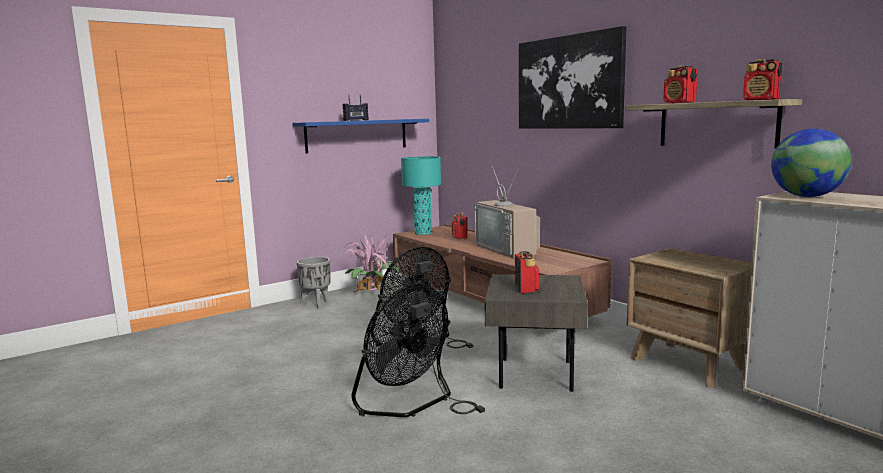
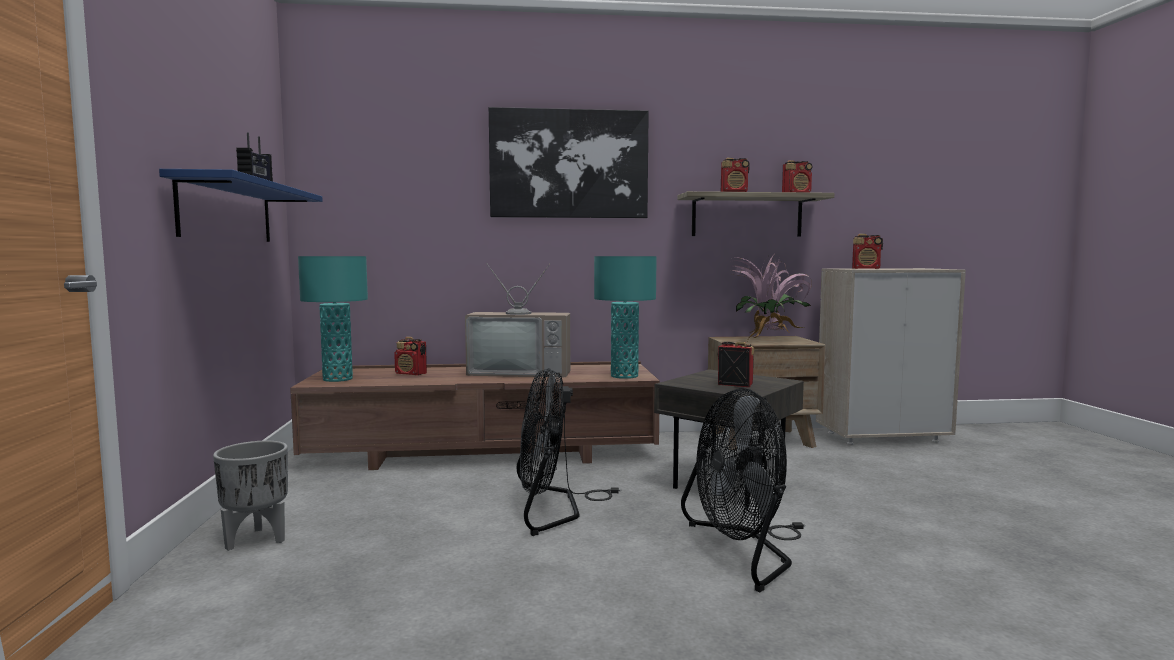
camera: 60 degrees left, 5 degrees down
potted plant [345,234,401,294] -> potted plant moved to [731,255,812,341]
globe [771,129,851,197] -> radio [852,234,883,269]
none -> turquoise table lamp [594,256,657,379]

